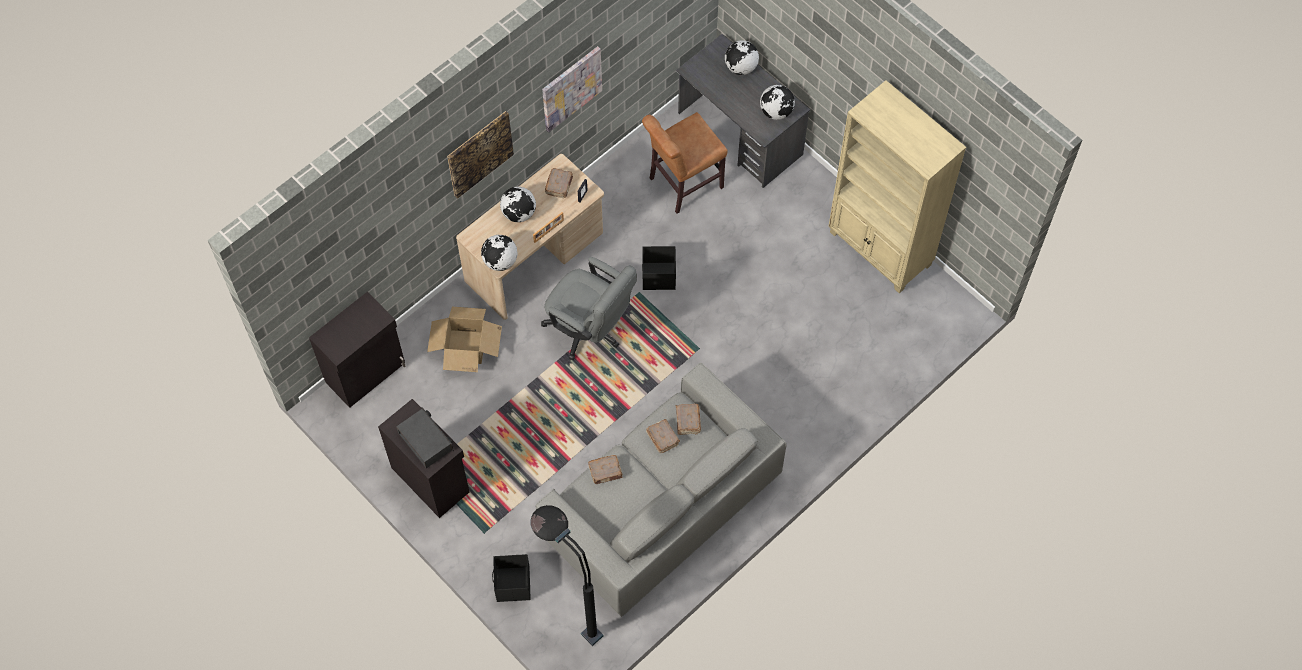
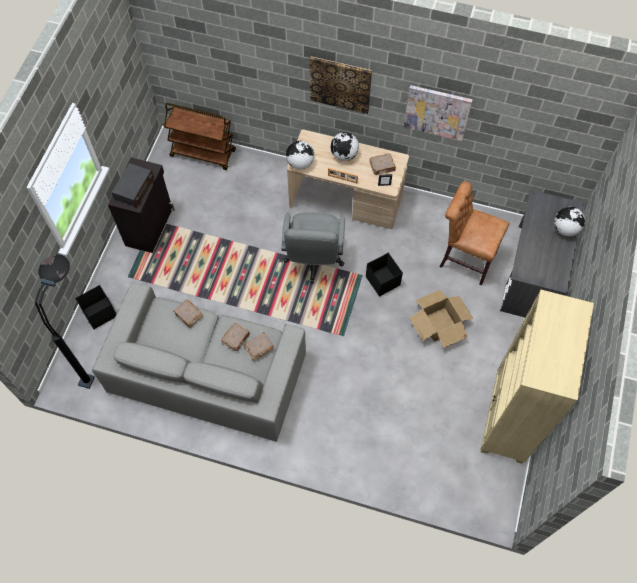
camera: 60 degrees right, 0 degrees up
black cabinet [309,292,406,408] -> brown cart [164,103,236,170]
cardboard box [427,307,502,372] -> cardboard box moved to [409,290,473,348]
globe [760,85,795,120] -> none

